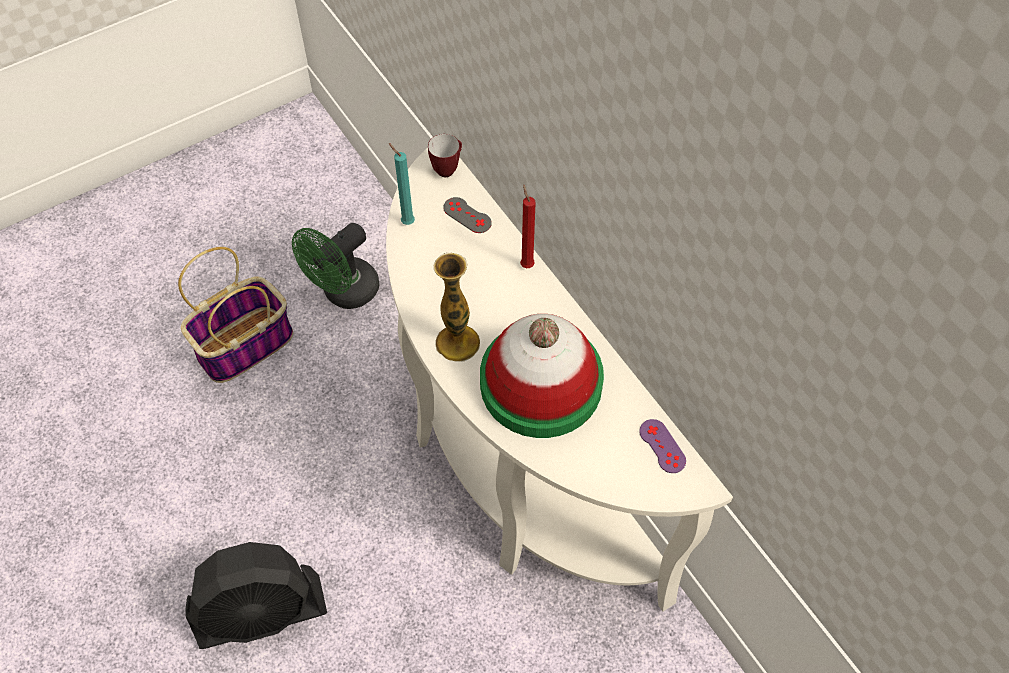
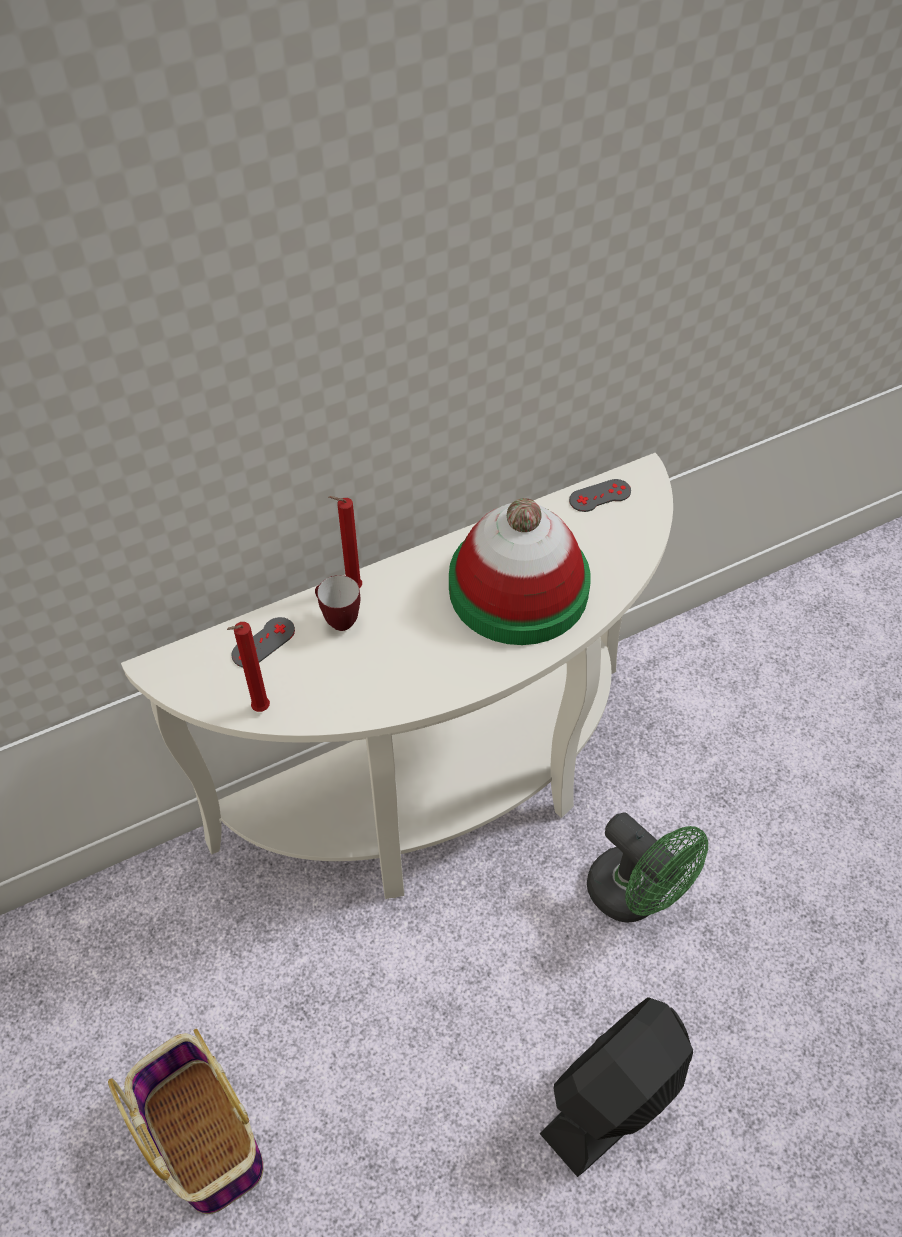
camera: 85 degrees left, 5 degrees down
black fan [186,542,327,649] -> black fan turned 120 degrees counterclockwise [539,997,693,1177]
green fan [292,223,380,309] -> green fan moved to [587,812,708,923]
turquoise candle [389,143,415,225] -> red candle [227,622,270,712]
mug [428,134,462,177] -> mug moved to [315,575,360,631]
vase [434,253,480,362] -> none
purple game controller [639,419,686,473] -> grey game controller [569,479,631,512]

